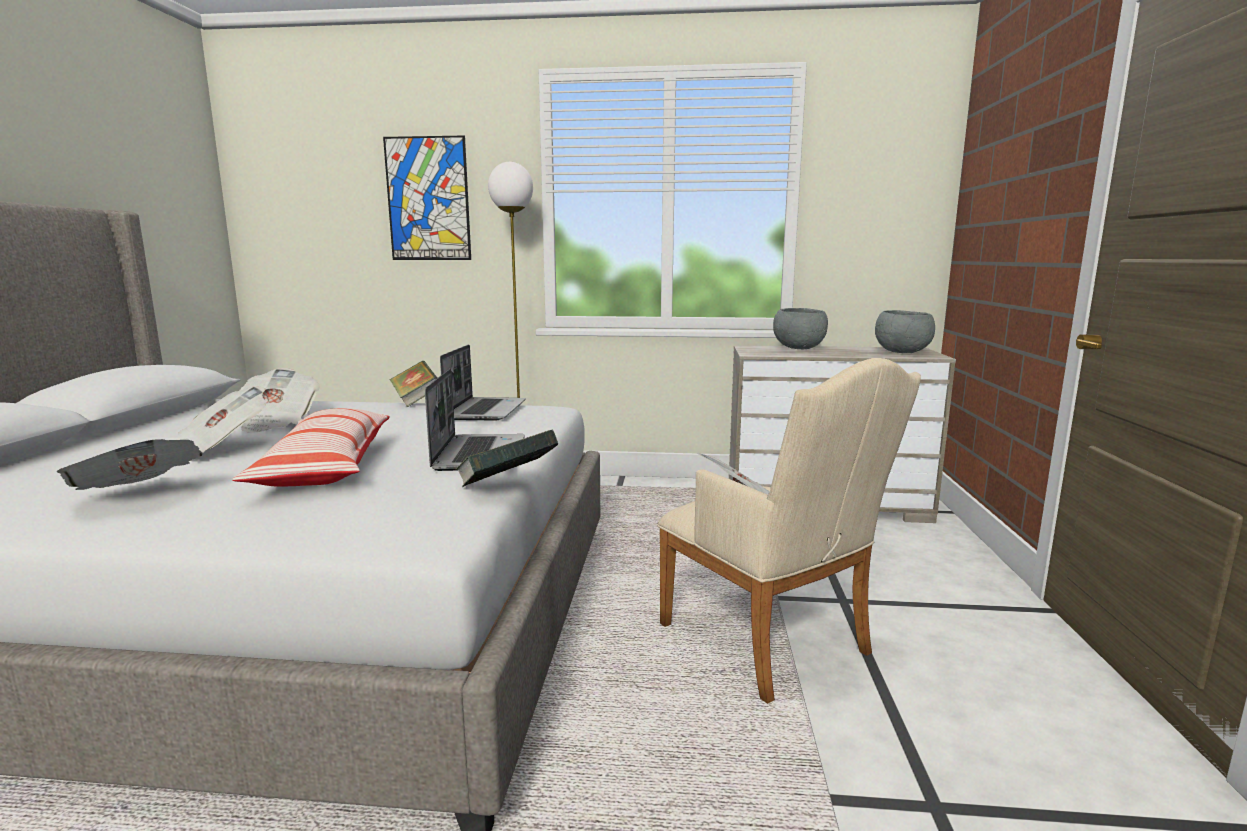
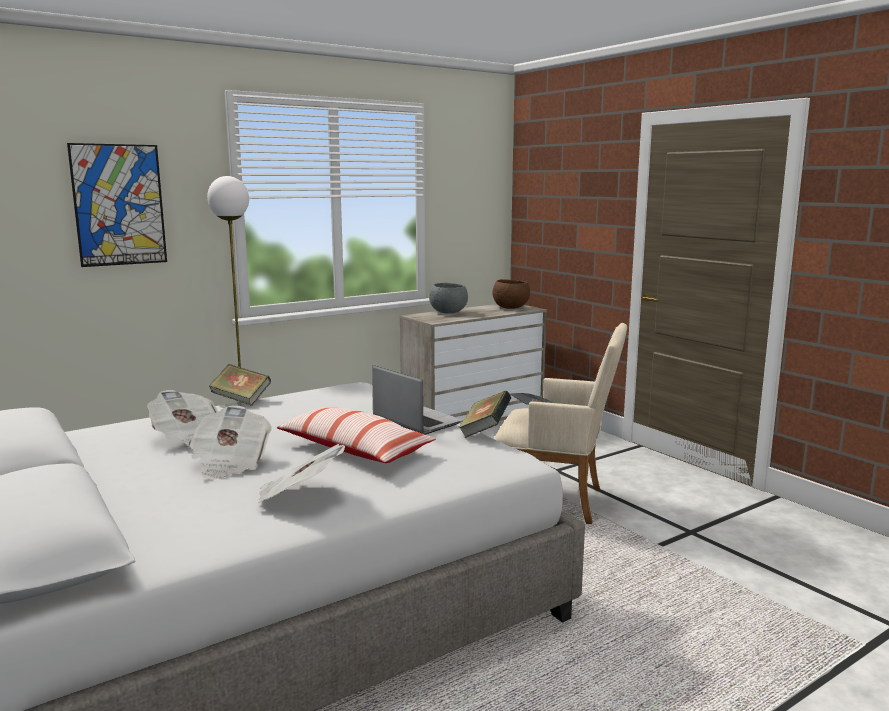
camera: 40 degrees left, 0 degrees up
laptop [440,345,526,421] -> none
grey bowl [875,310,935,353] -> brown bowl [492,279,530,309]

